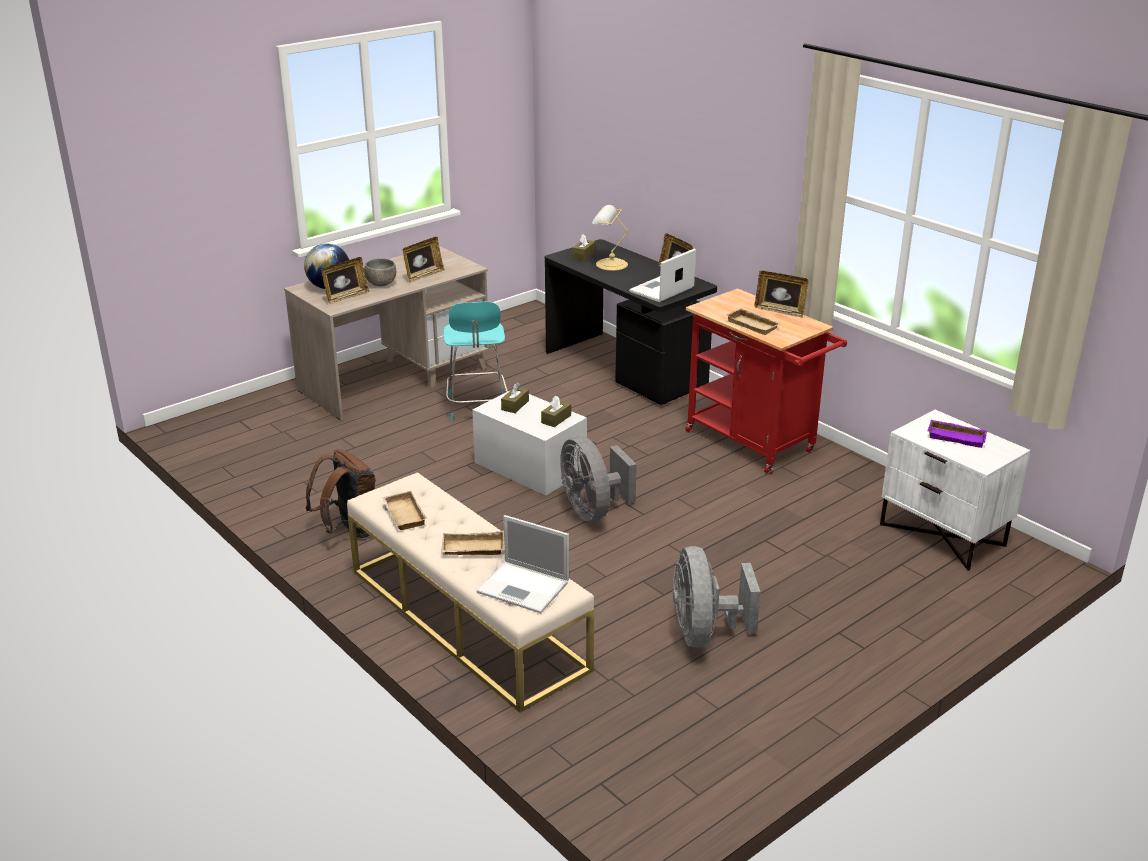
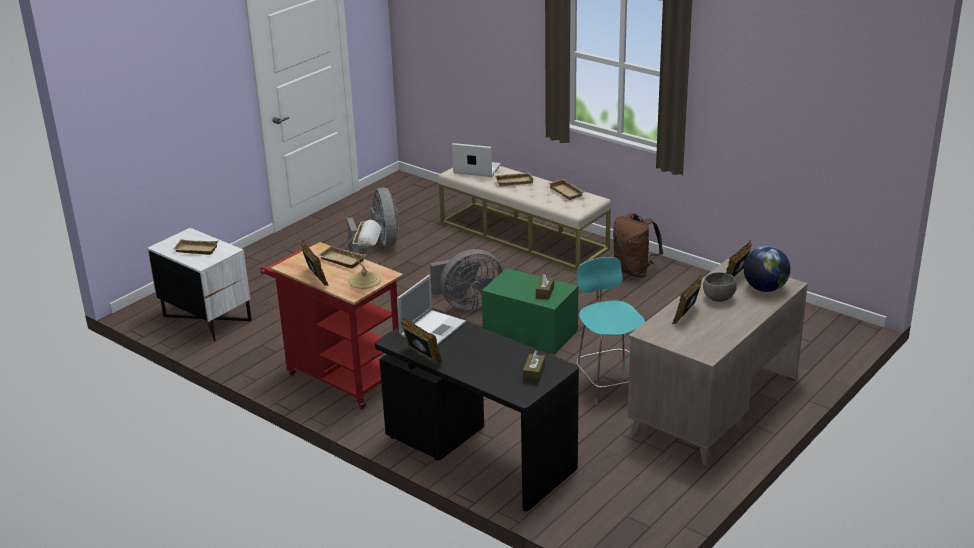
camera: 170 degrees right, 0 degrees up
white storage box [472,390,587,496] -> green storage box [482,268,578,354]
brown tissue box [541,396,571,427] -> none
grey fan [560,436,637,522] -> grey fan turned 105 degrees clockwise [430,249,503,310]
table lamp [592,205,628,271] -> table lamp moved to [346,220,382,289]
picture frame [754,271,808,318] -> picture frame turned 45 degrees clockwise [300,239,329,286]
purple tray [928,419,987,448] -> beige tray [172,239,218,255]

